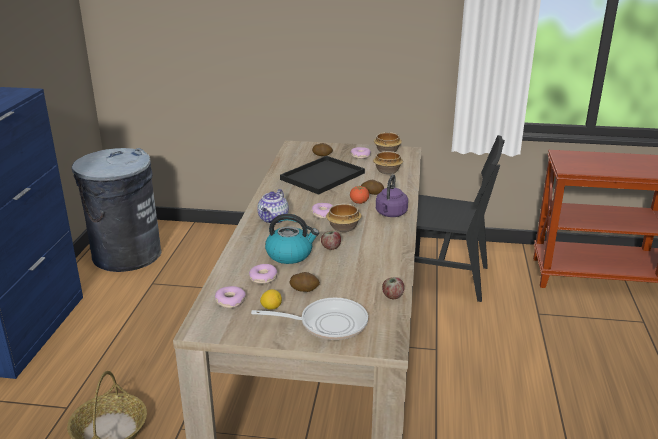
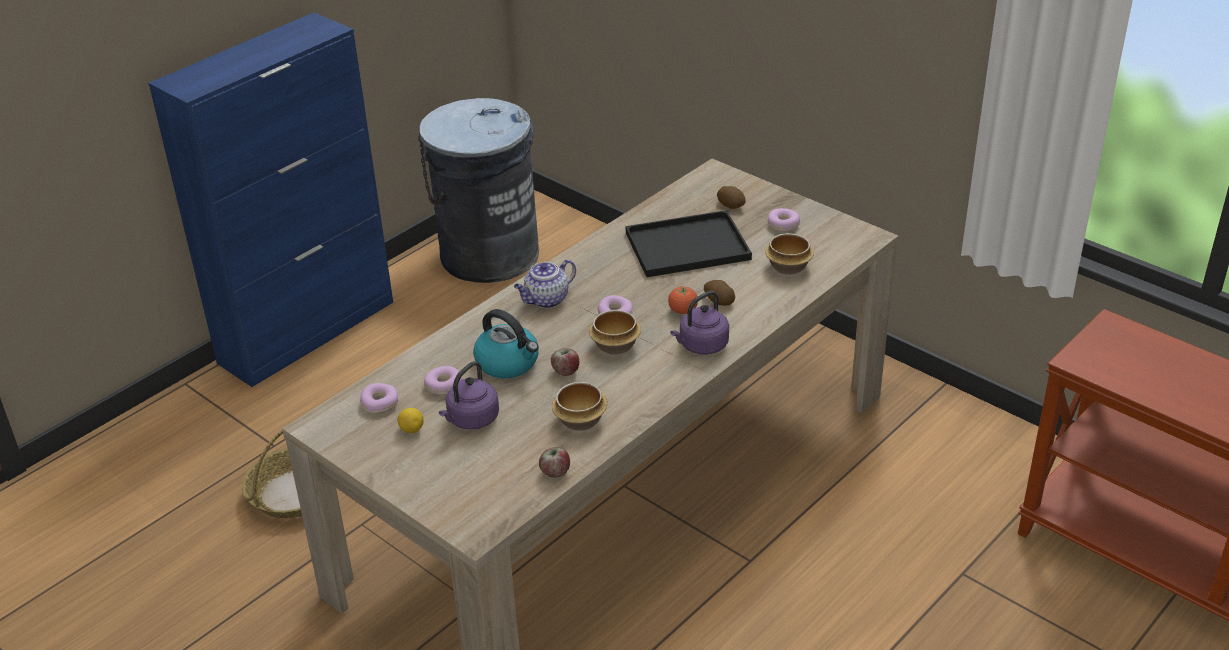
camera: 35 degrees right, 10 degrees up
frying pan [251,298,368,340] -> none
potato [290,272,320,292] -> purple kettle [439,361,499,430]
bowl [374,132,402,152] -> bowl moved to [552,382,607,431]
black chair [415,135,505,302] -> none

